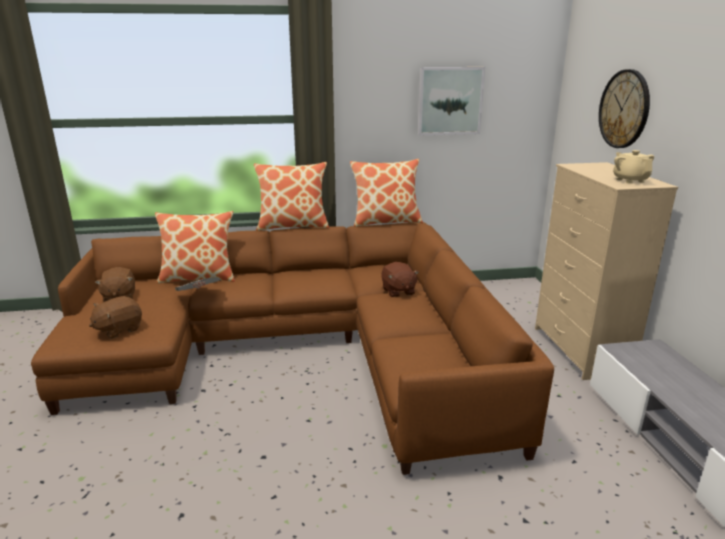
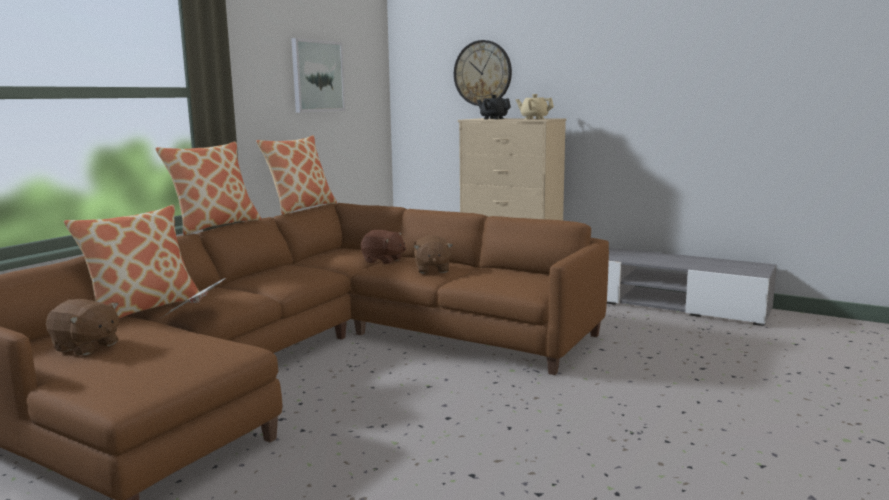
camera: 50 degrees left, 10 degrees down
brown plush toy [89,296,142,339] -> brown plush toy moved to [413,235,453,274]
none -> black teapot [477,95,511,119]

